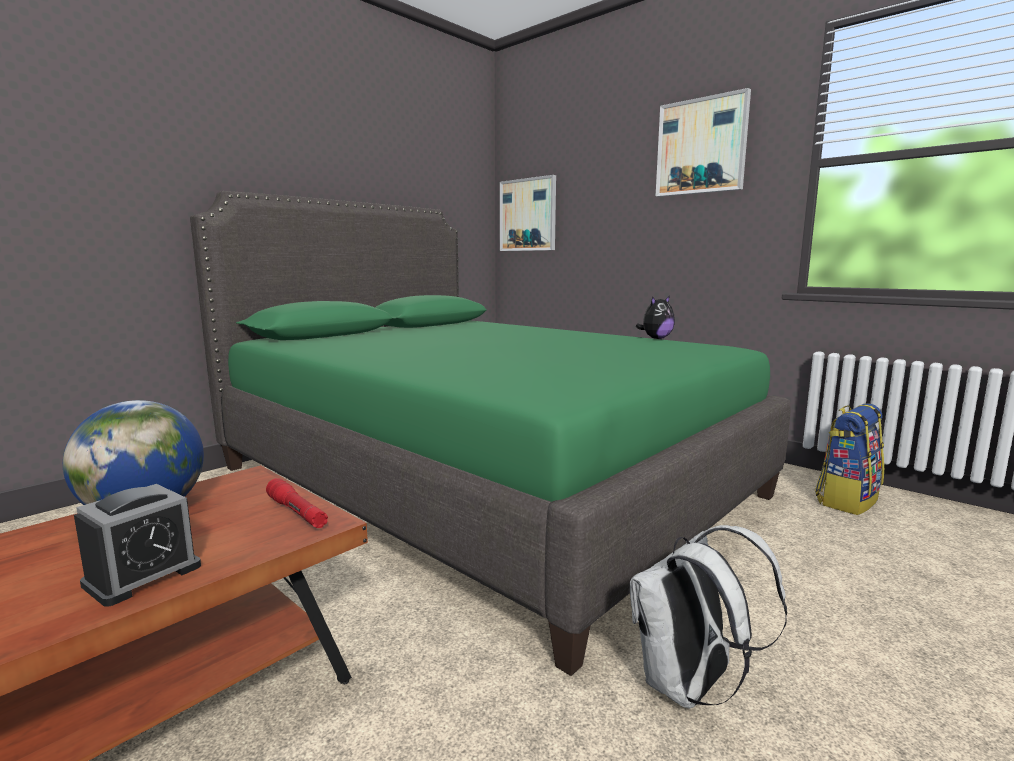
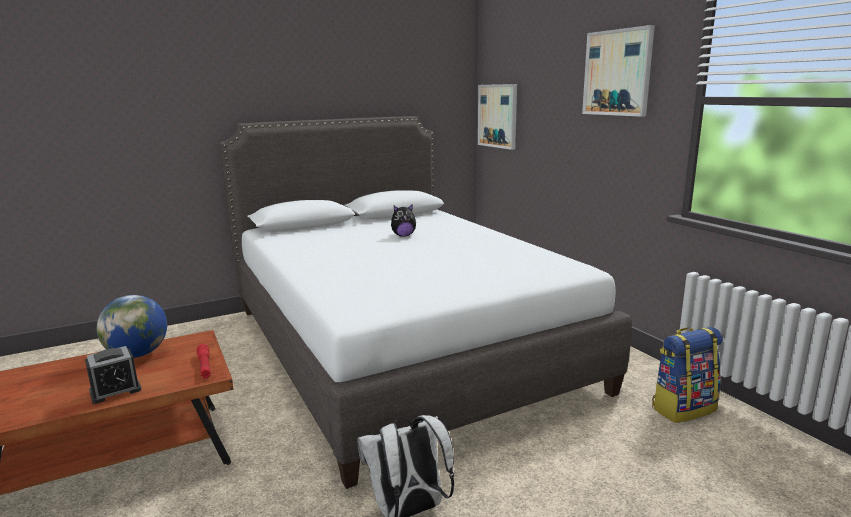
camera: 20 degrees right, 5 degrees up
green bed [190,191,791,676] -> white bed [219,116,632,489]
plush toy [636,296,675,339] -> plush toy moved to [391,204,416,237]

